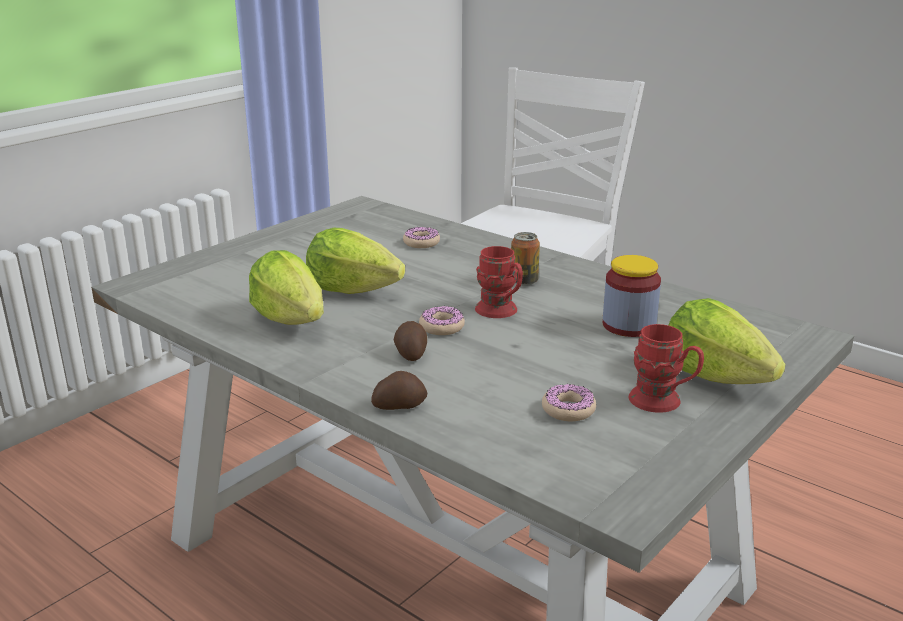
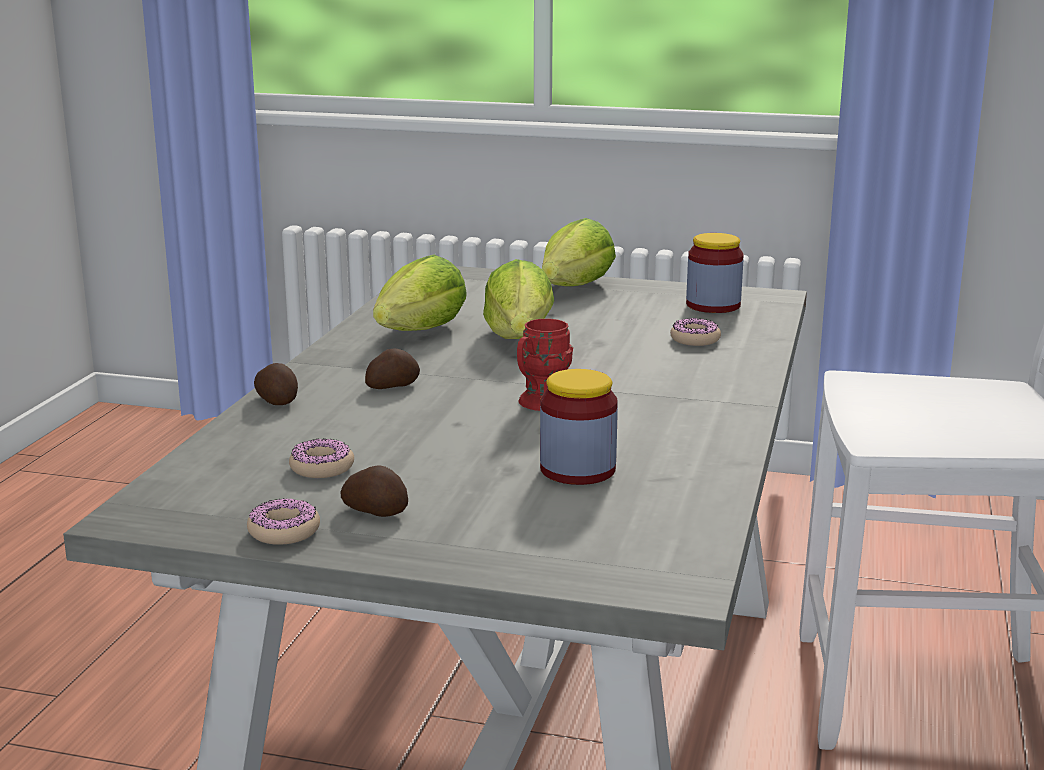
camera: 65 degrees right, 5 degrees down
donut [419,306,465,335] -> donut moved to [247,498,320,545]
can [511,232,540,286] -> none
red mug [629,324,704,413] -> potato [340,465,408,517]
lettuce [668,298,786,384] -> lettuce moved to [542,218,616,286]
none -> jar [686,233,744,313]

